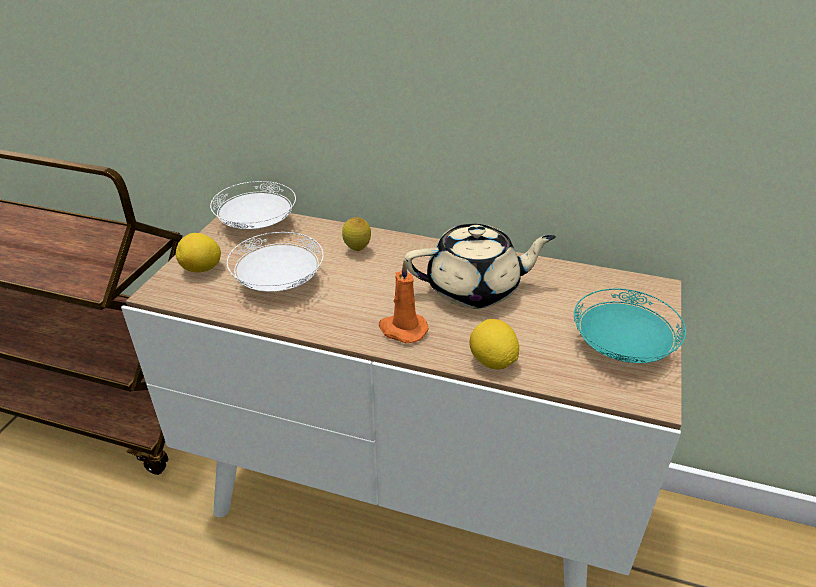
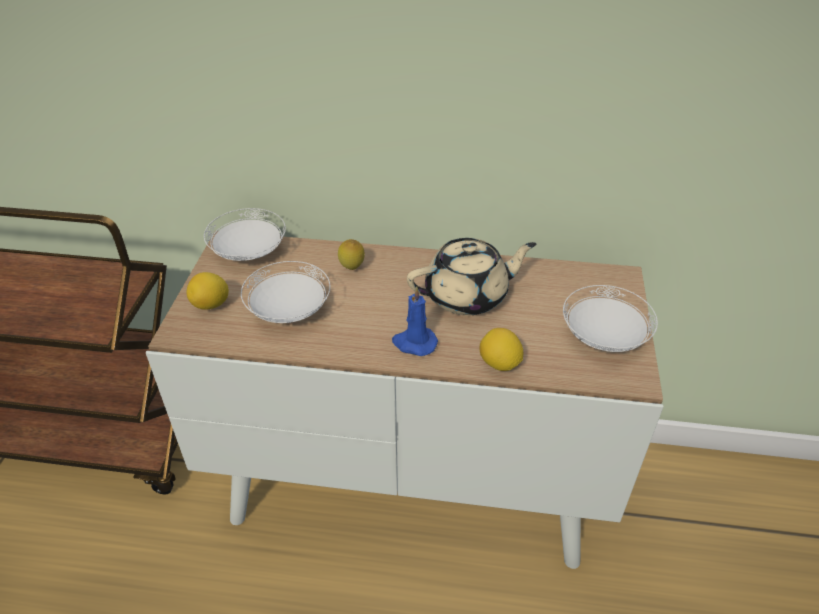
camera: 10 degrees left, 5 degrees up
orange candle [379,261,429,343] -> blue candle [392,286,438,356]
turquoise plate [574,288,686,363] -> white plate [563,285,658,352]

